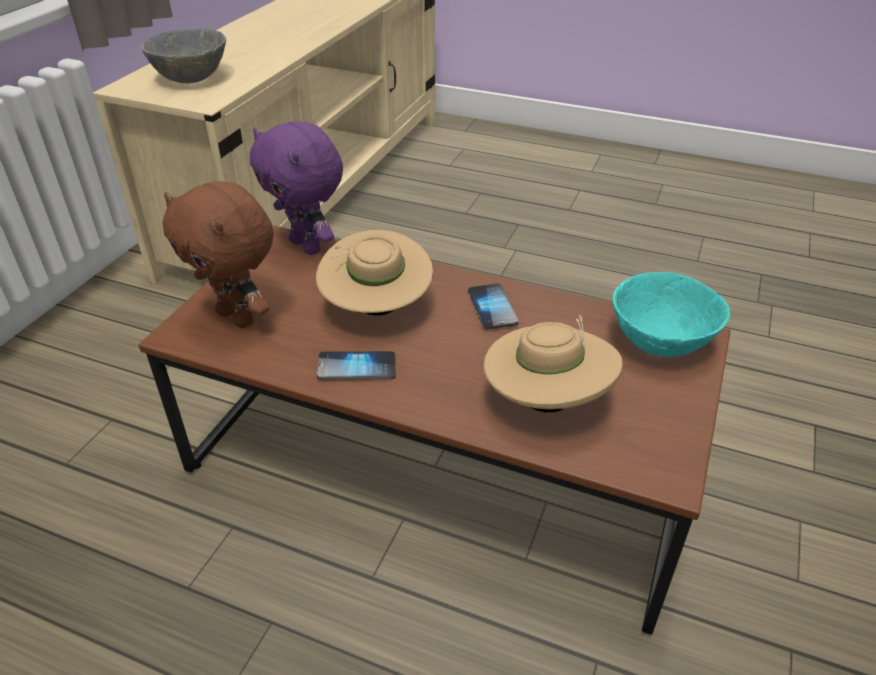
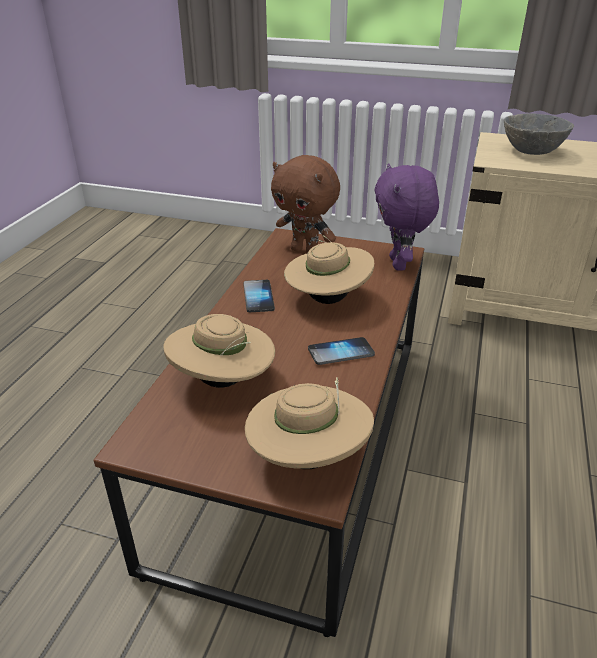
camera: 85 degrees right, 5 degrees down
brown plush toy [163,181,273,328] -> brown plush toy turned 90 degrees counterclockwise [271,155,340,254]
purple plush toy [250,121,343,255] -> purple plush toy turned 45 degrees counterclockwise [374,163,439,271]
turquoise bowl [613,272,731,357] -> beige hat [245,377,374,469]

